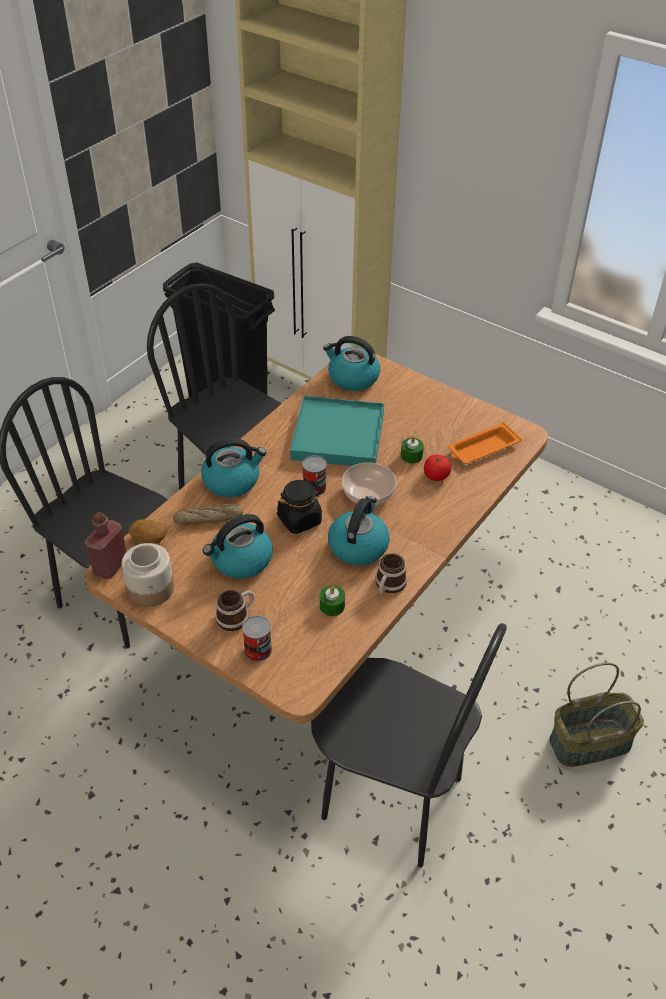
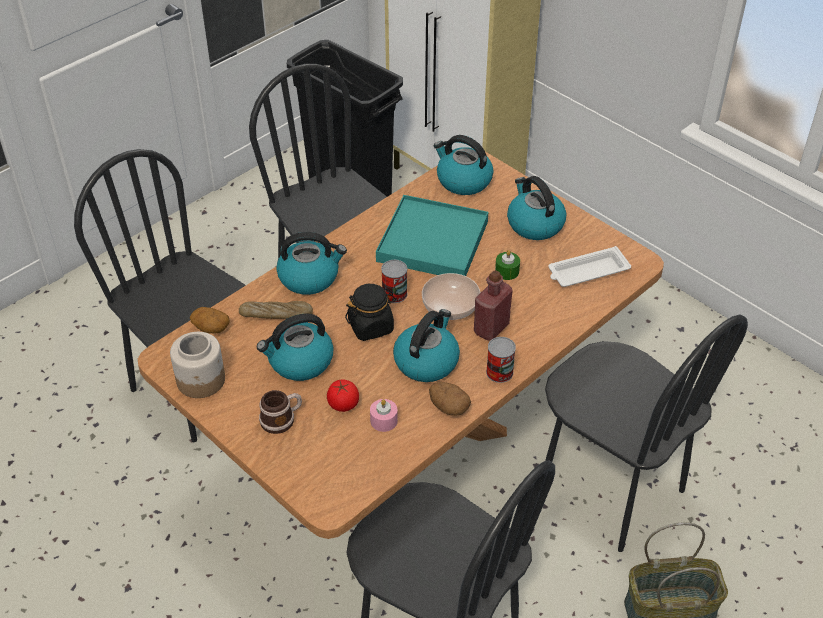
camera: 10 degrees right, 0 degrees up
red bottle [84,512,126,579] -> red bottle moved to [474,270,513,341]
can [242,616,272,662] -> can moved to [486,337,516,383]
green candle [319,585,345,616] -> pink candle [370,399,398,432]
mug [376,553,407,594] -> potato [429,382,471,416]
tomato [424,454,451,481] -> tomato moved to [327,379,359,412]
orange tray [448,422,522,464] -> white tray [548,246,631,287]
none -> kettle [507,176,566,240]
none -> black chair [545,314,748,552]

